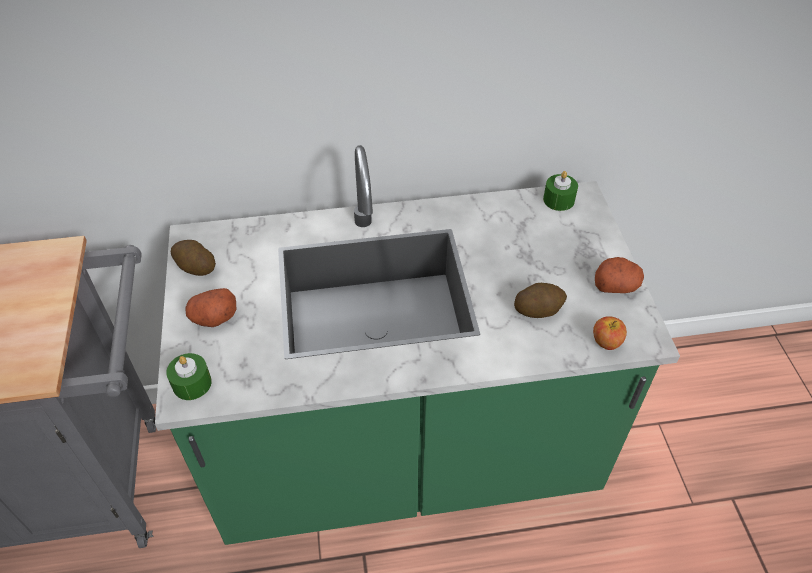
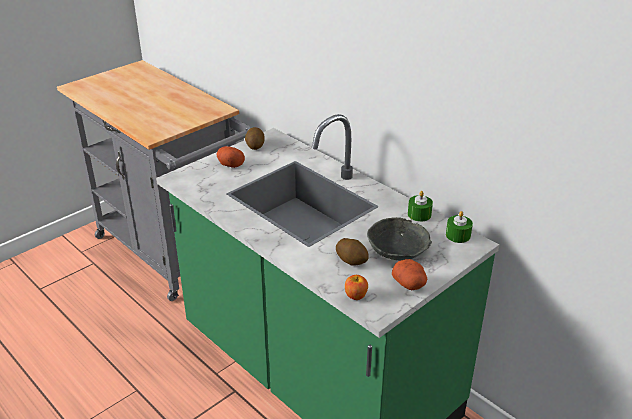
camera: 55 degrees right, 15 degrees down
green candle [166,353,212,400] -> green candle moved to [408,191,433,222]
none -> grey bowl [367,217,432,260]

